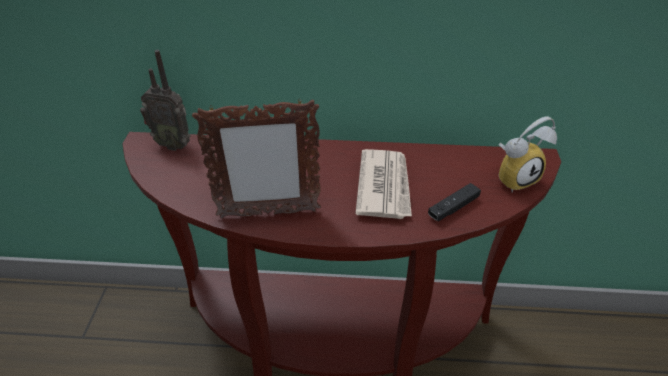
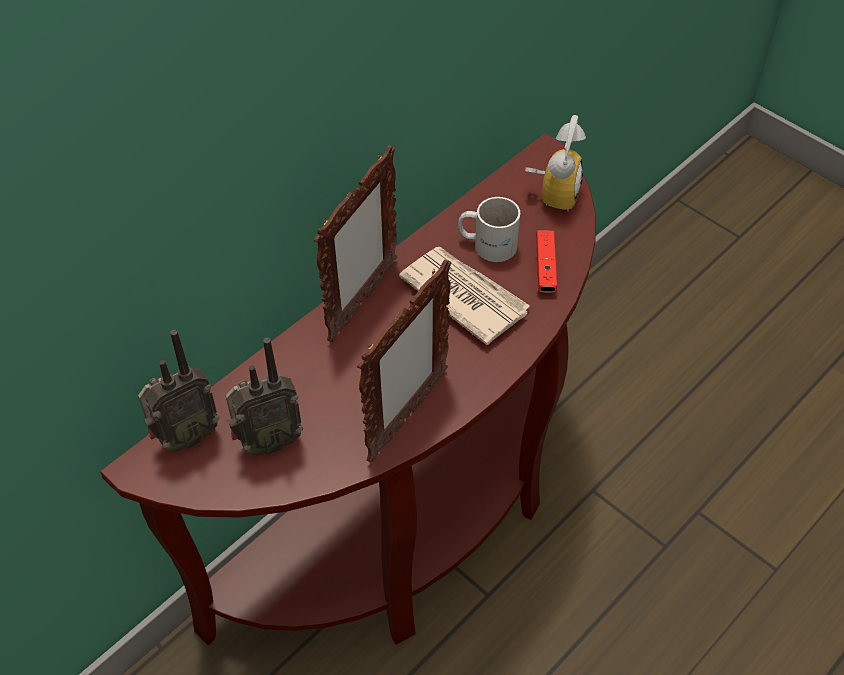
camera: 50 degrees left, 10 degrees up
black game controller [428,183,481,221] -> red game controller [536,230,557,293]
none -> radio [226,338,303,455]
none -> picture frame [314,145,397,342]
none -> white mug [458,197,520,262]

